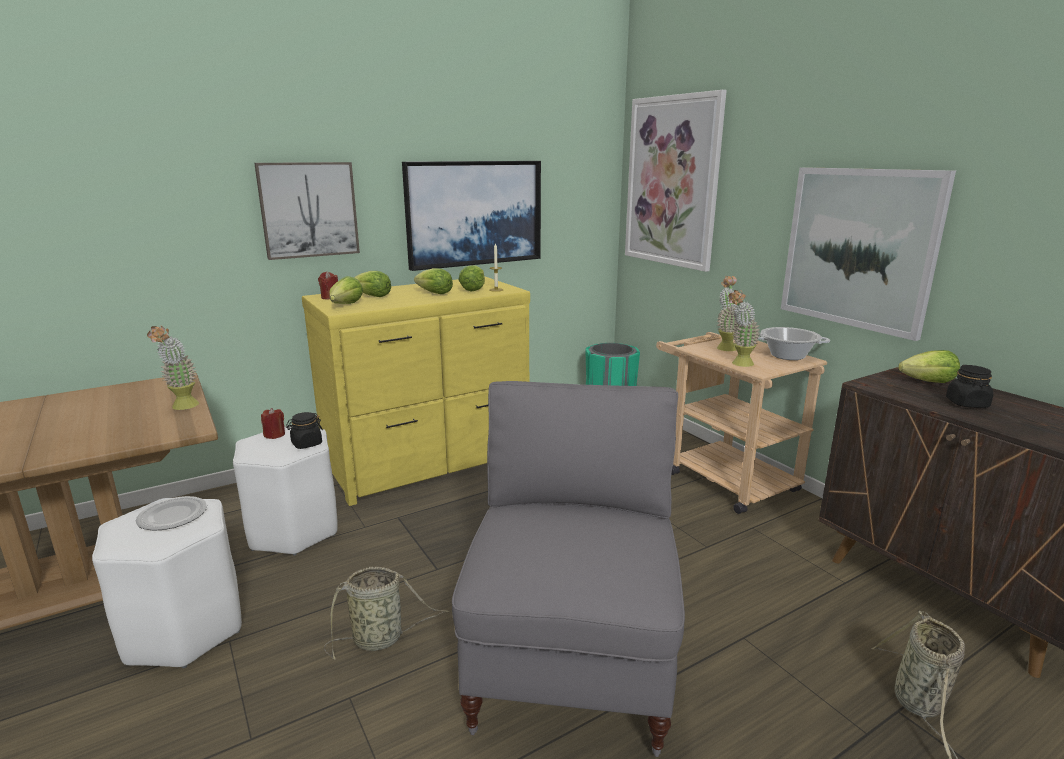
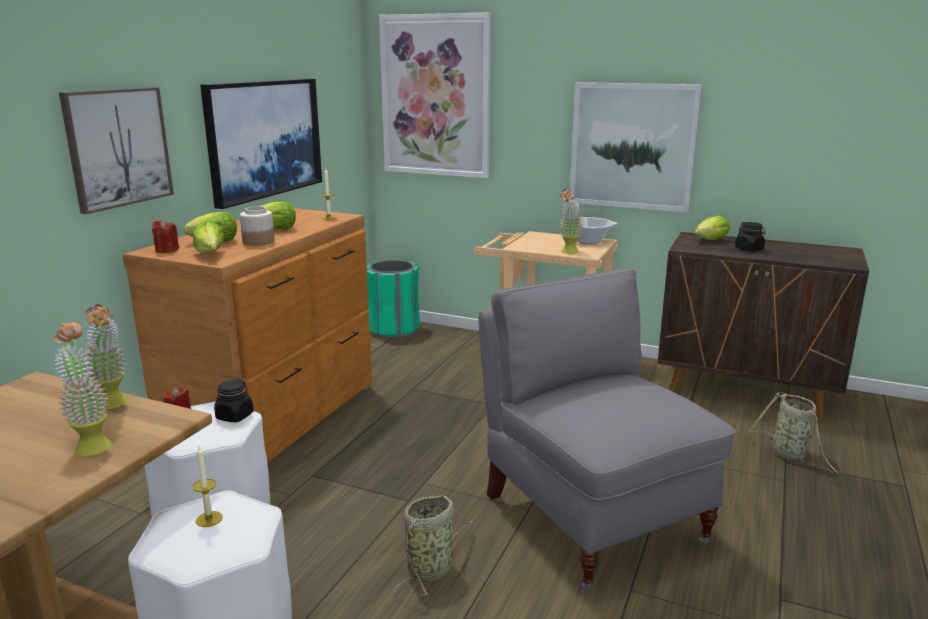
camera: 35 degrees left, 0 degrees up
plate [136,496,207,531] -> candle [193,446,223,527]
yellow dresser [302,277,530,506] -> brown dresser [123,208,372,462]
lettuce [458,265,485,291] -> none
potted plant [716,276,738,351] -> potted plant moved to [53,322,112,456]
none -> jar [240,206,275,246]

